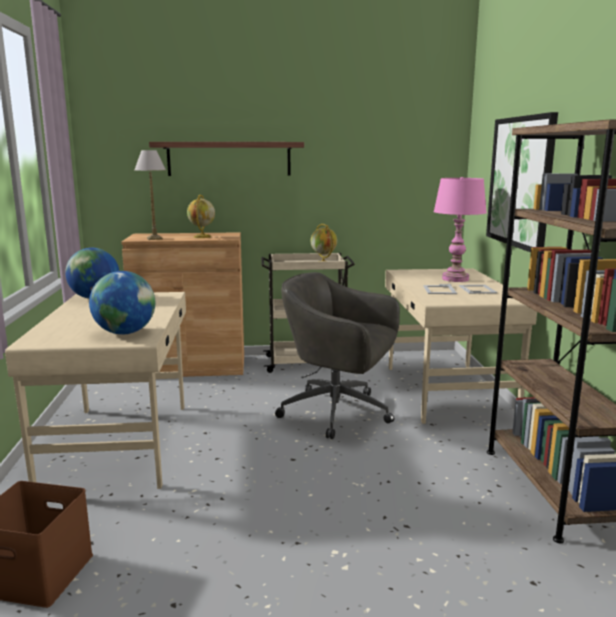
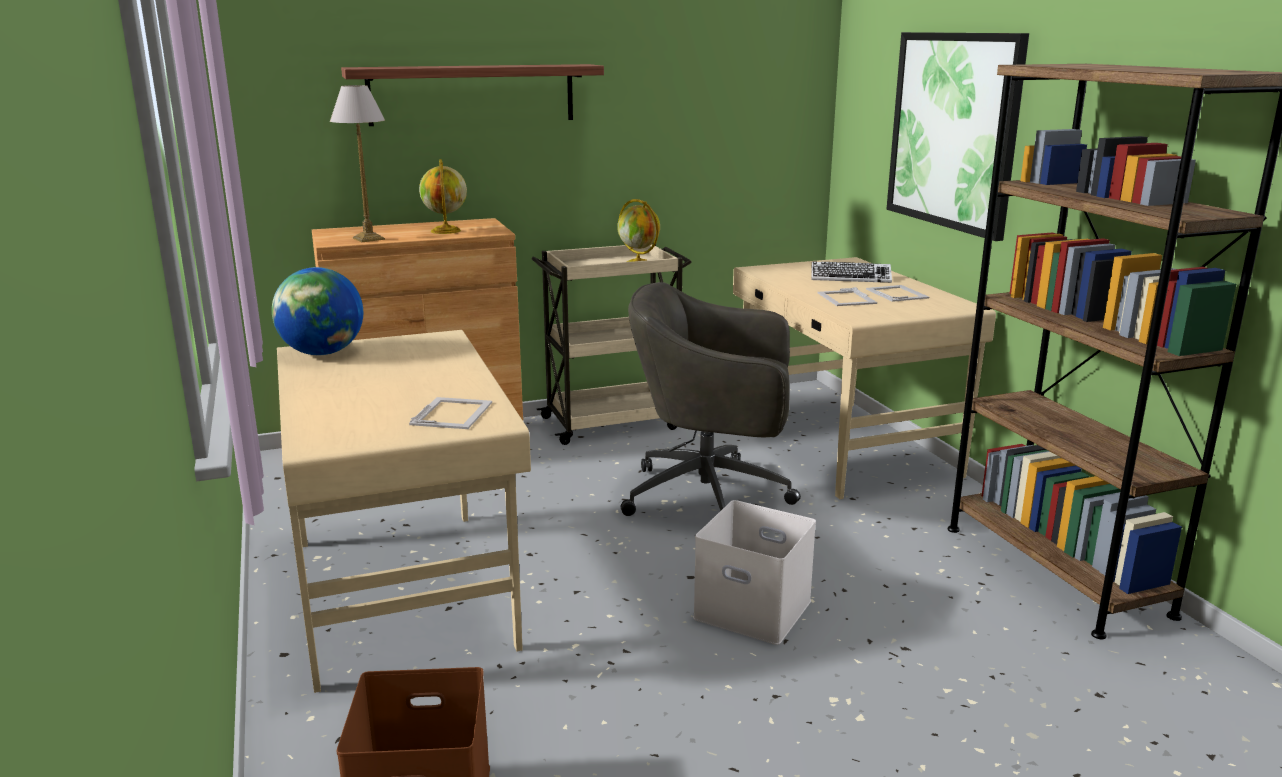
camera: 15 degrees left, 5 degrees up
globe [89,271,155,334] -> picture frame [409,397,492,429]
pink table lamp [434,177,487,282] -> keyboard [811,261,892,283]
none -> white storage box [693,500,816,645]

